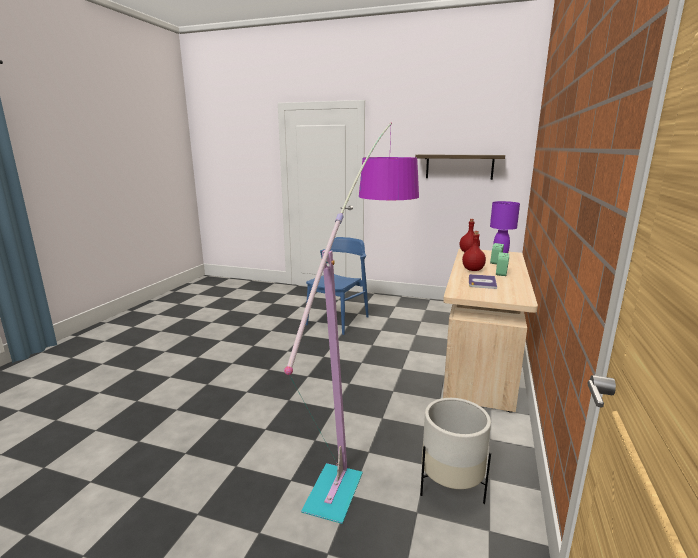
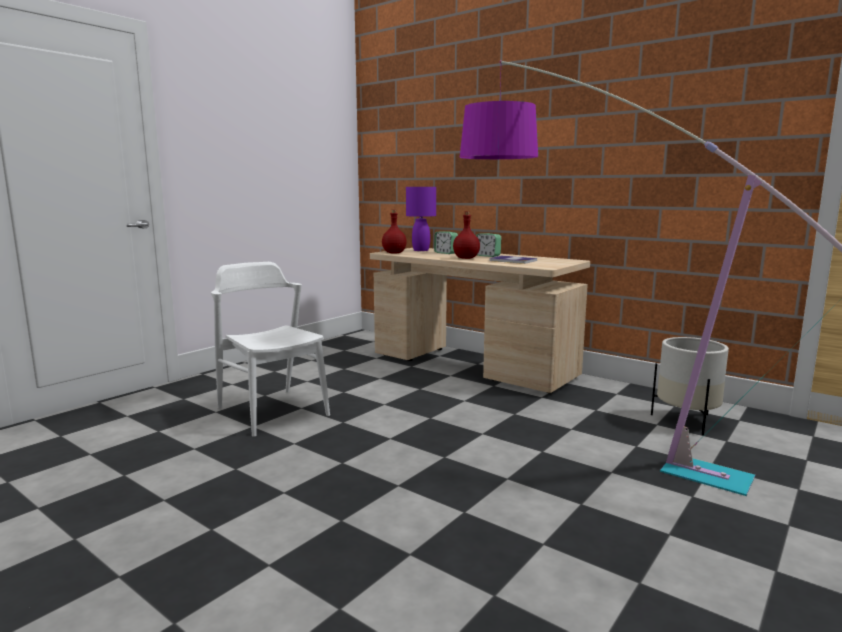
camera: 70 degrees left, 5 degrees down
blue chair [306,237,369,335] -> white chair [211,262,330,437]
shelf [415,154,505,180] -> none

